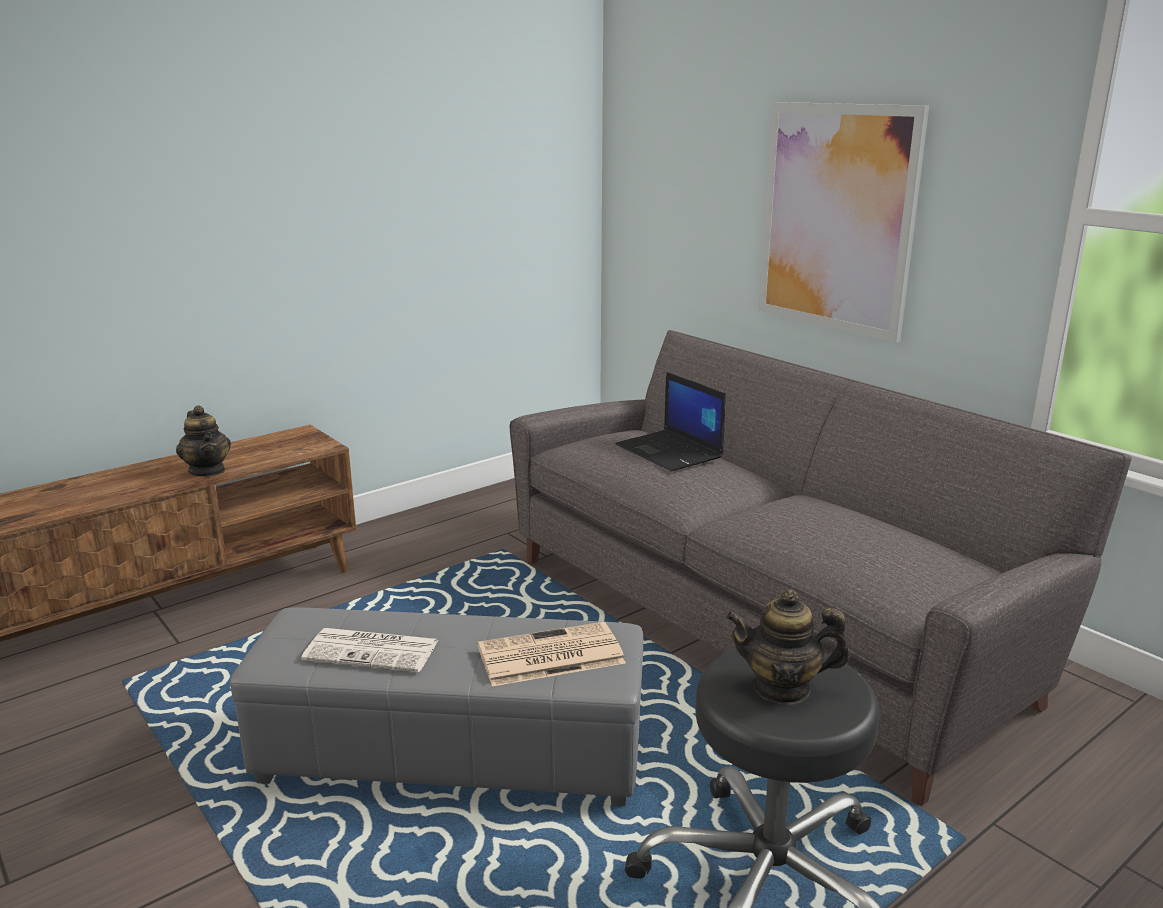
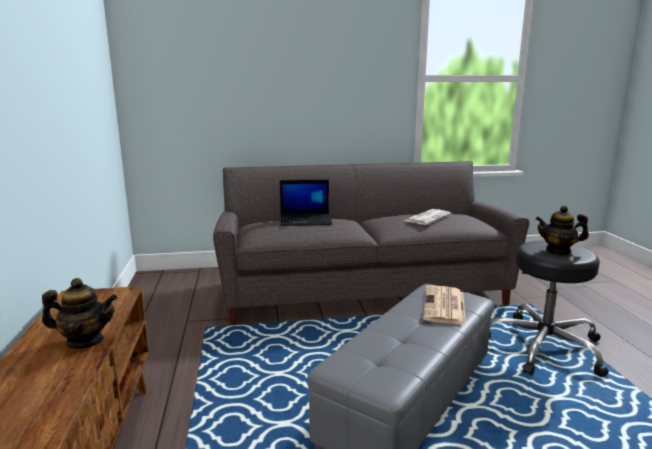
camera: 60 degrees left, 5 degrees down
newspaper [301,628,439,672] -> newspaper moved to [405,209,451,225]
teapot [726,589,850,704] -> teapot turned 60 degrees clockwise [536,206,589,255]
picture [758,102,929,342] -> none

